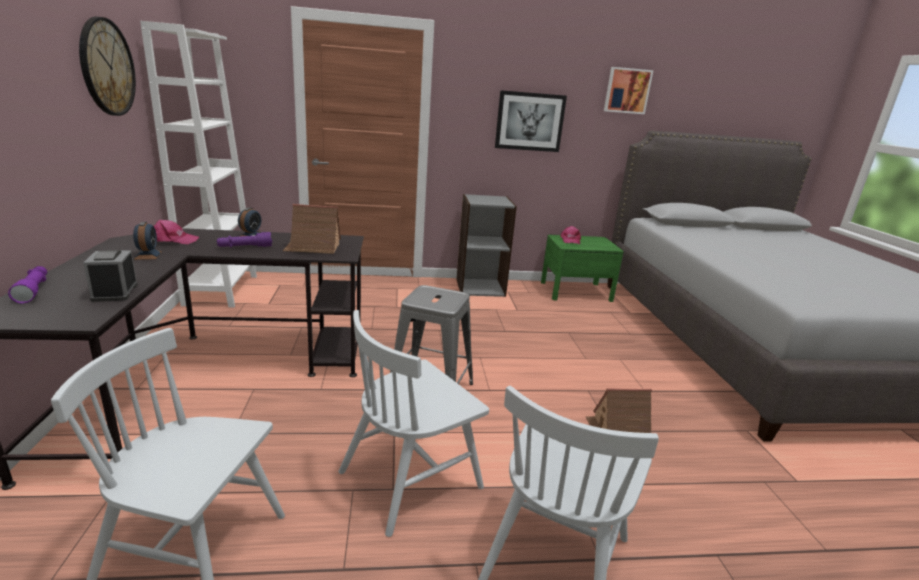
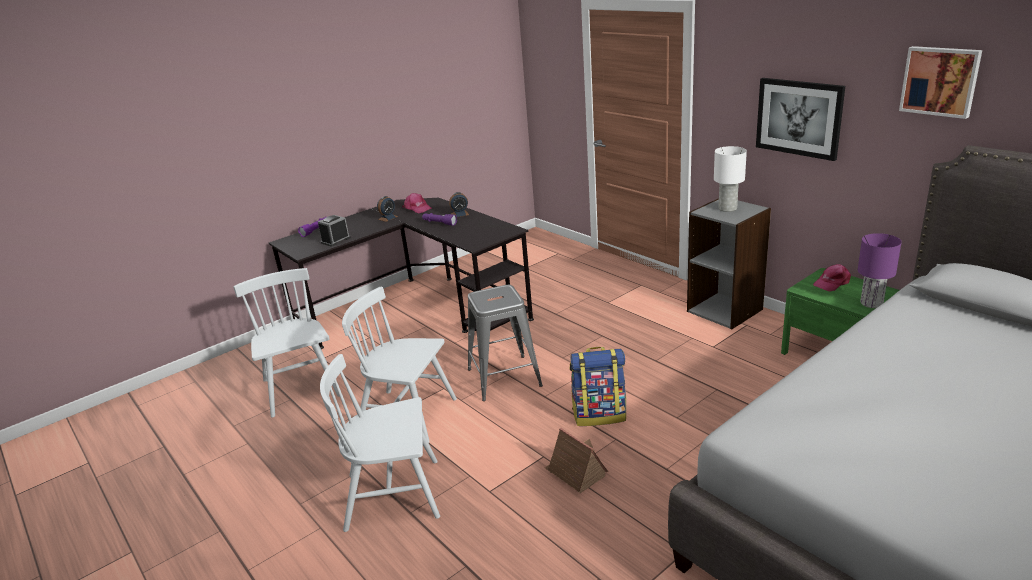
camera: 60 degrees right, 5 degrees up
wall clock [79,16,136,116] -> none
white bookcase [140,21,257,307] -> none
toy house [283,204,341,254] -> none
none -> backpack [570,347,626,426]
none -> white table lamp [714,146,747,212]
none -> purple table lamp [858,233,902,308]

